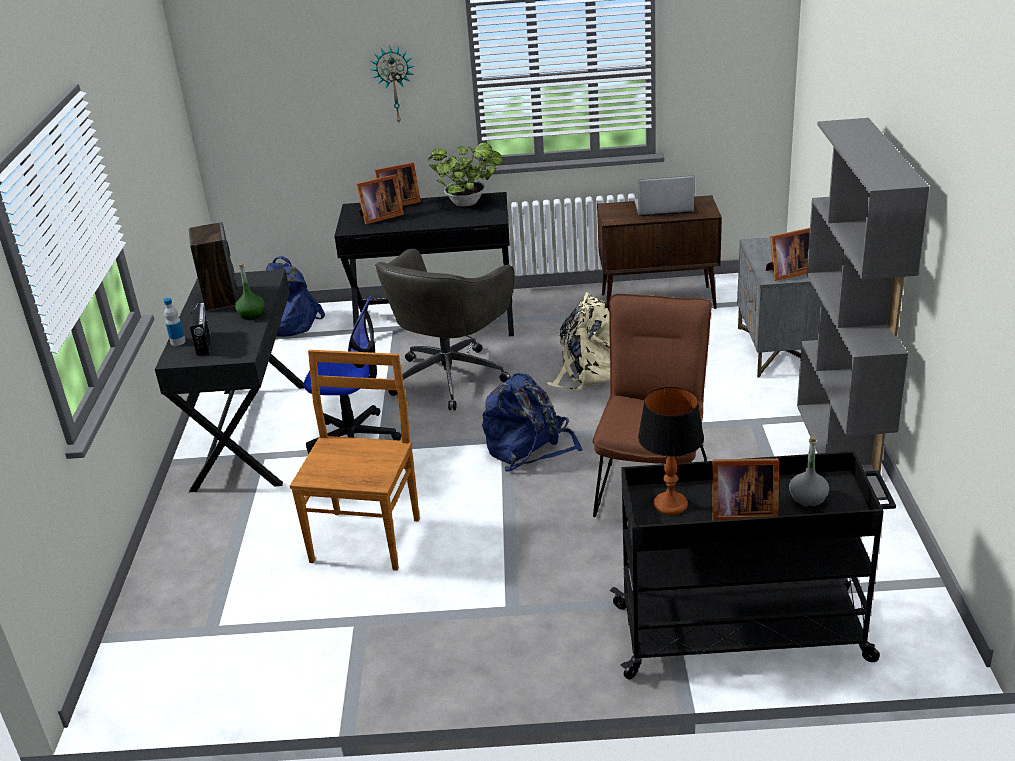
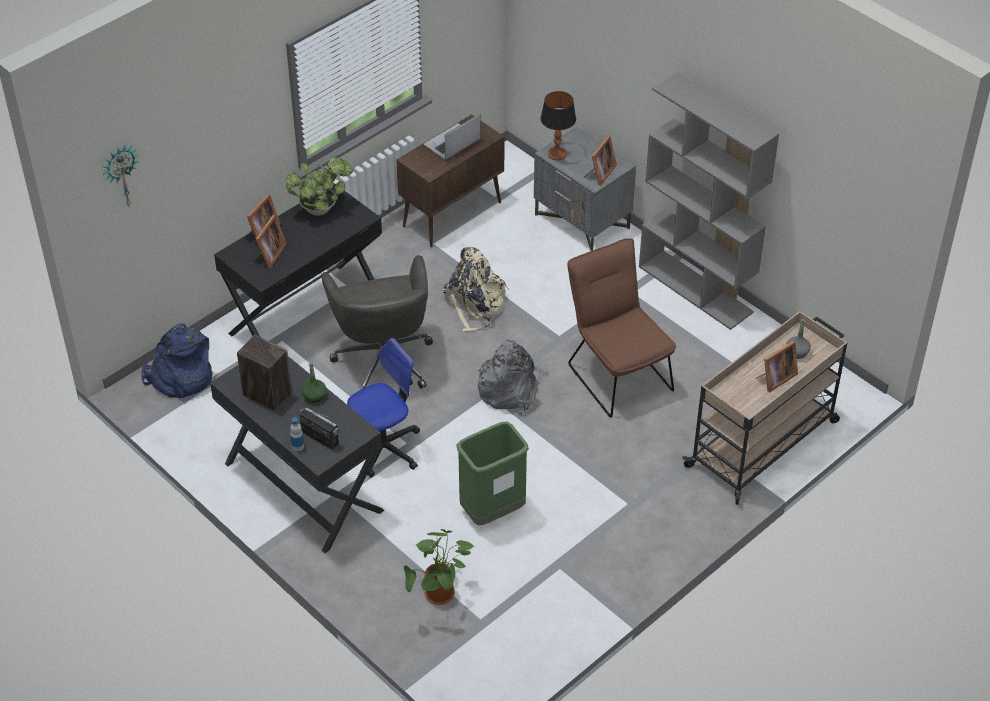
camera: 45 degrees left, 15 degrees up
brown chair [290,350,420,571] -> green trash can [456,422,529,525]
wall clock [370,46,414,122] -> wall clock moved to [103,146,139,208]
blue backpack [482,373,583,472] -> grey backpack [478,340,549,415]
black cart [610,451,896,679] -> beige cart [682,311,847,505]
table lamp [638,387,704,515] -> table lamp moved to [541,91,576,160]
none -> potted plant [404,529,474,605]

